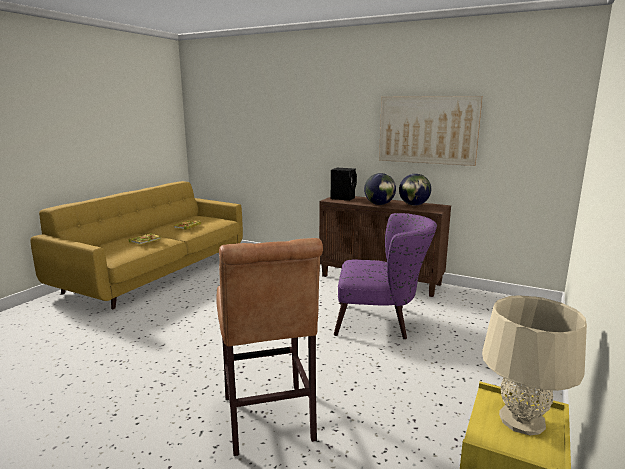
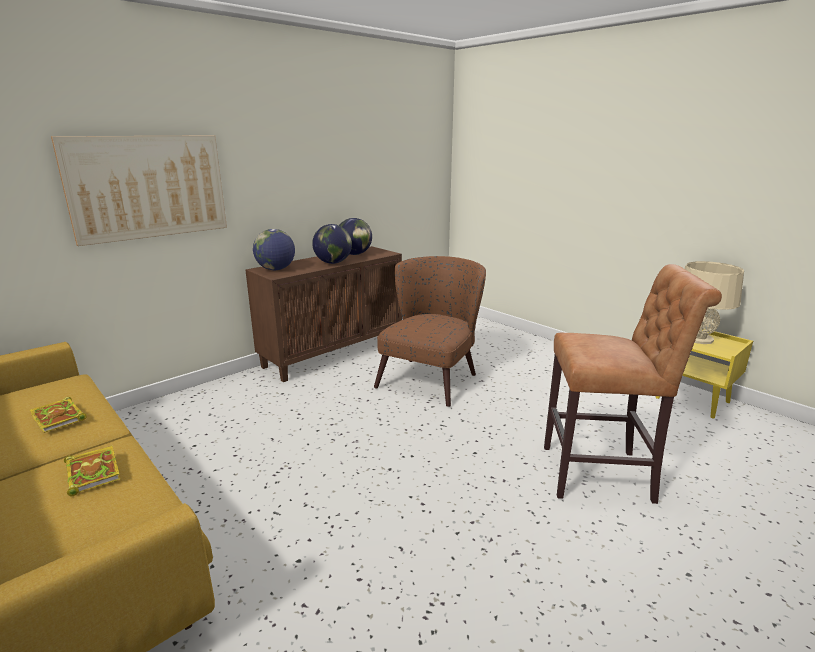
camera: 70 degrees left, 5 degrees up
black speaker [331,168,357,201] -> globe [253,229,295,270]
purple armchair [334,213,437,339] -> brown armchair [374,256,486,407]
picture [379,96,482,166] -> picture moved to [51,135,227,246]

